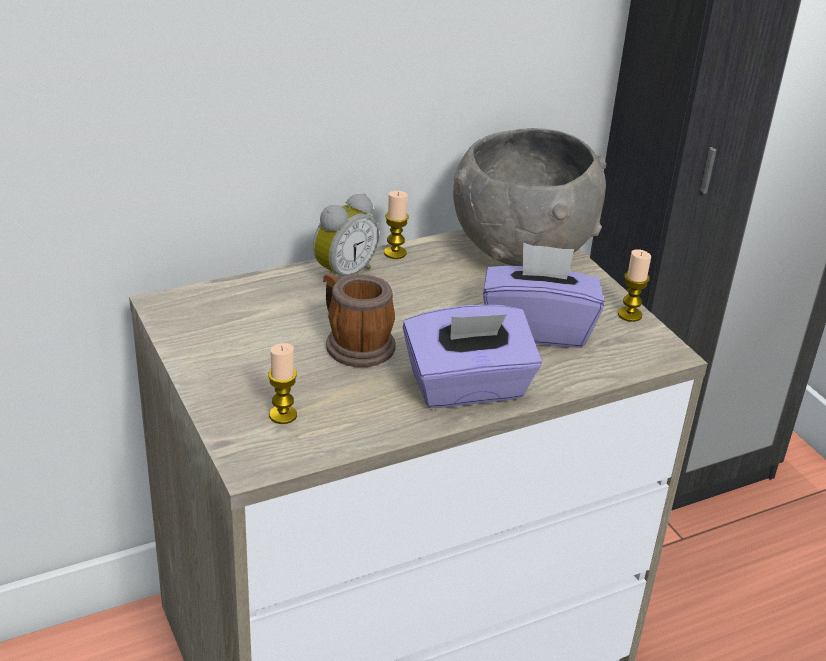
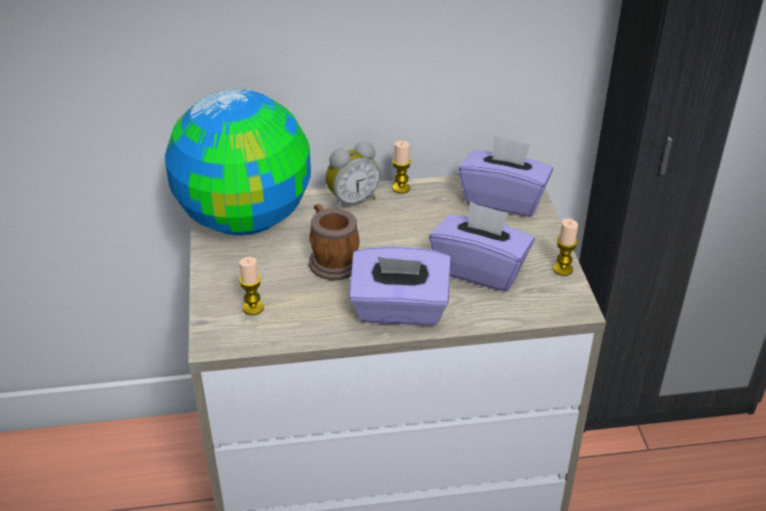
camera: 20 degrees right, 5 degrees up
grey bowl [453,128,606,266] -> purple tissue box [459,136,553,217]
none -> globe [165,90,311,235]

